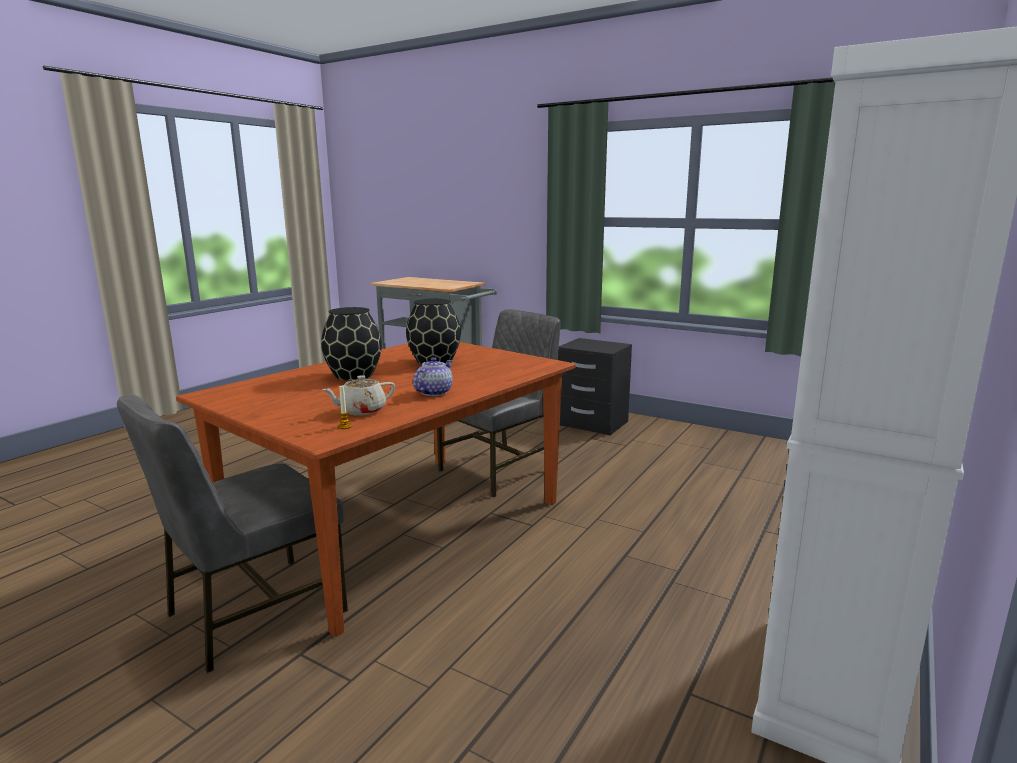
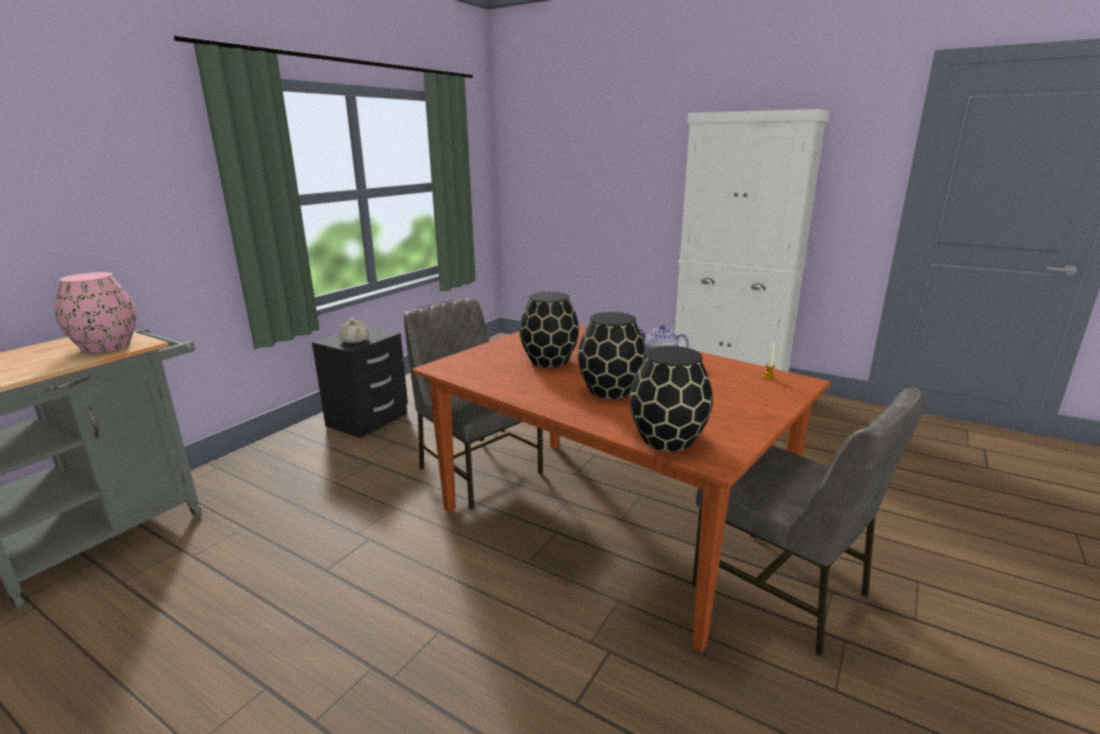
camera: 90 degrees left, 5 degrees up
beige teapot [322,375,395,415] -> beige teapot moved to [339,318,369,343]
none -> pink vase [55,272,136,353]
none -> black vase [629,346,713,452]

